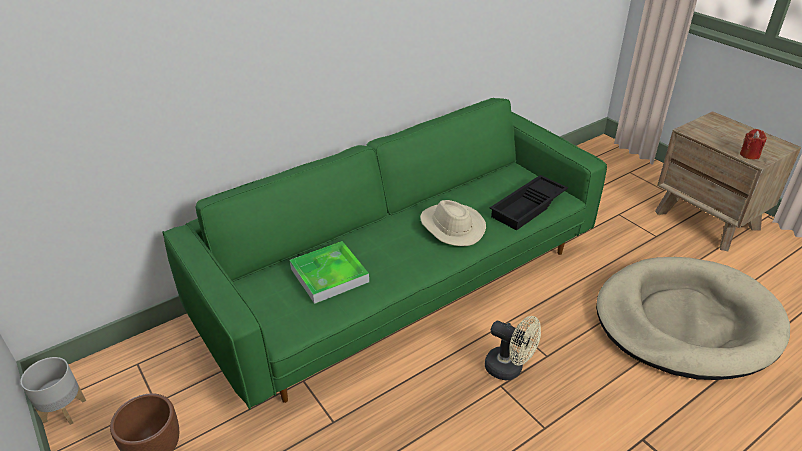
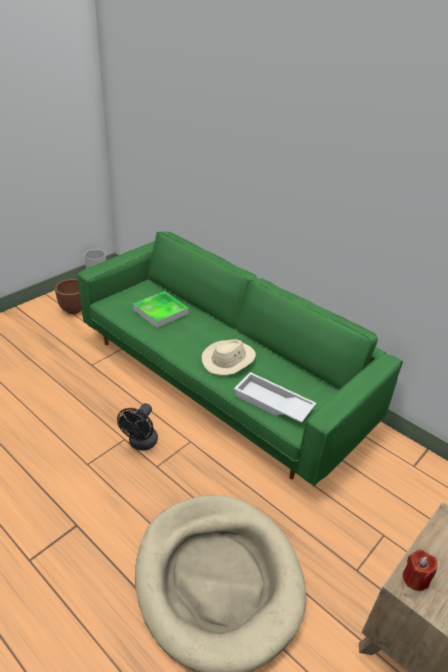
camera: 75 degrees right, 0 degrees up
beige fan [485,316,541,380] -> black fan [117,403,158,451]
black tray [490,175,568,230] -> white tray [234,372,316,422]

